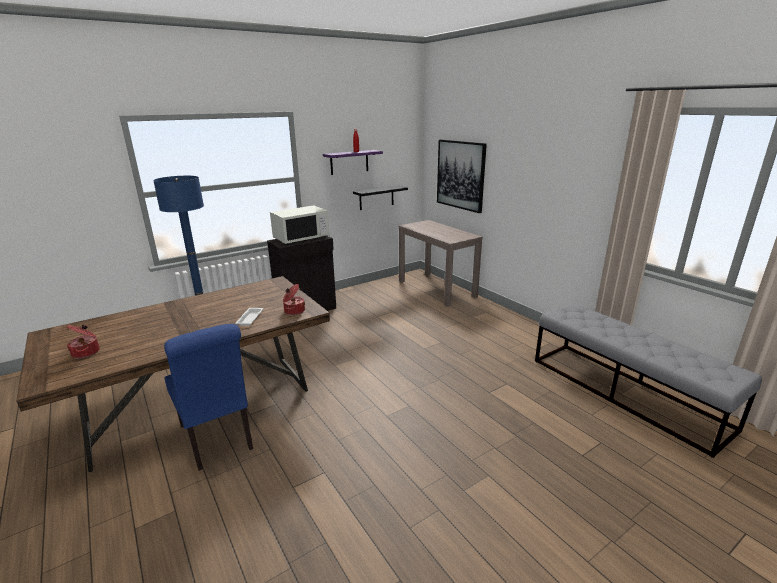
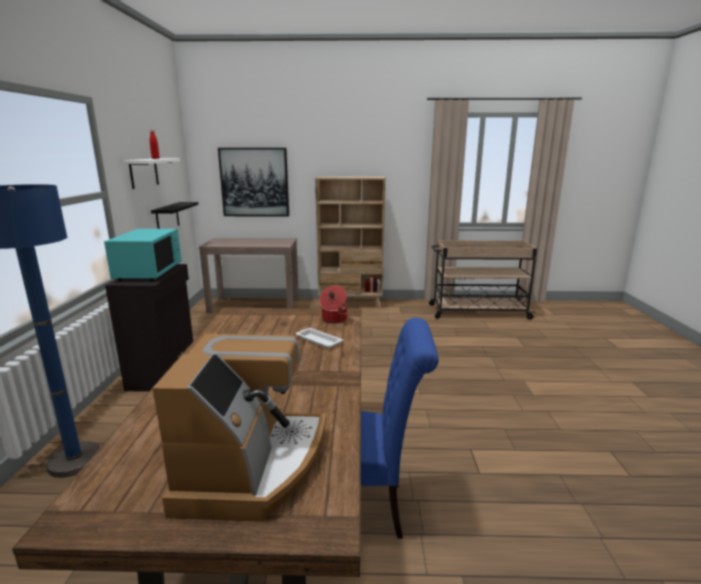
camera: 55 degrees left, 5 degrees down
cooking pot [67,324,100,358] -> coffee machine [152,334,326,522]
white microwave [270,205,329,245] -> turquoise microwave [104,229,182,281]
purple shelf [323,150,383,175] -> white shelf [123,158,180,189]
grey bench [535,303,762,458] -> beige cart [429,240,537,320]
none -> beige bookcase [315,176,386,309]

